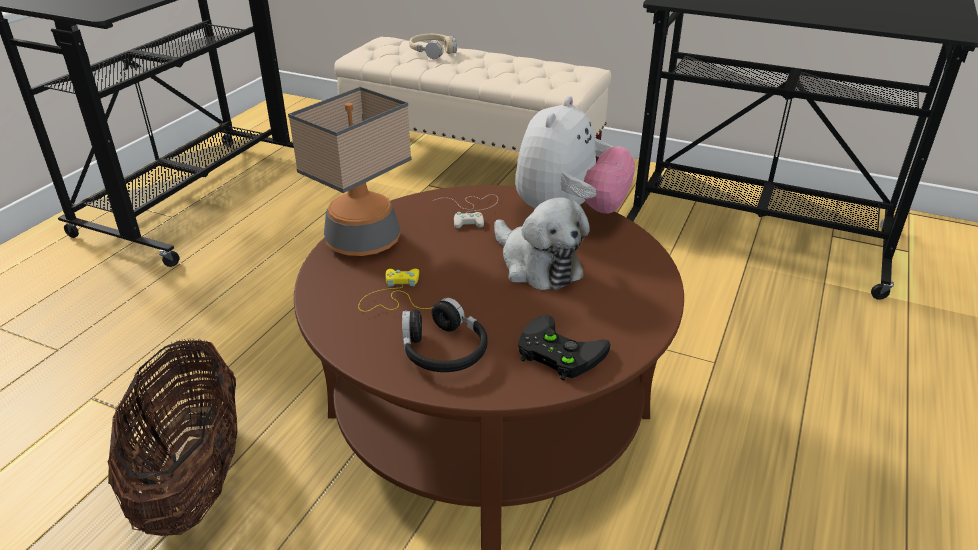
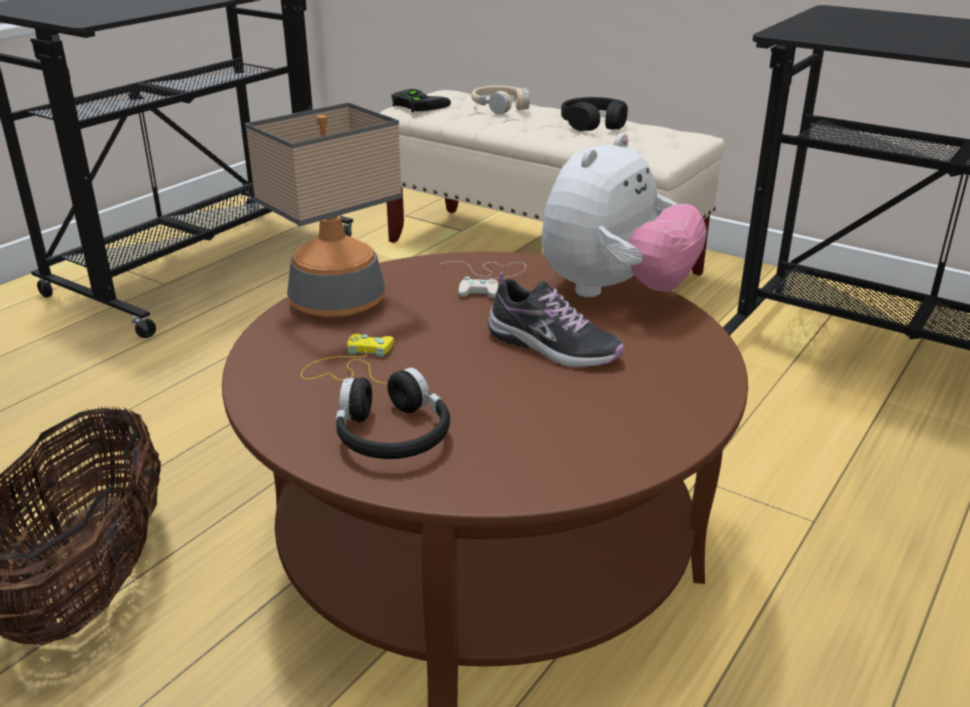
camera: 10 degrees right, 5 degrees down
plush toy [494,197,590,291] -> shoe [488,272,624,368]
black game controller [518,315,610,380] -> black game controller moved to [391,89,451,112]
none -> black headphones [561,97,628,131]

